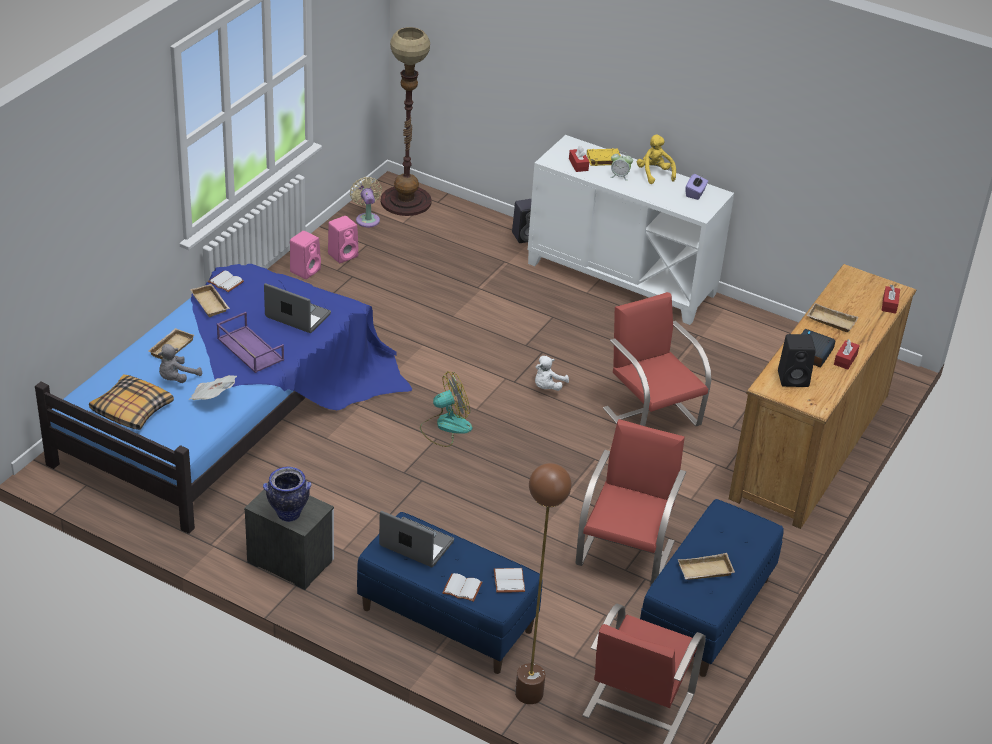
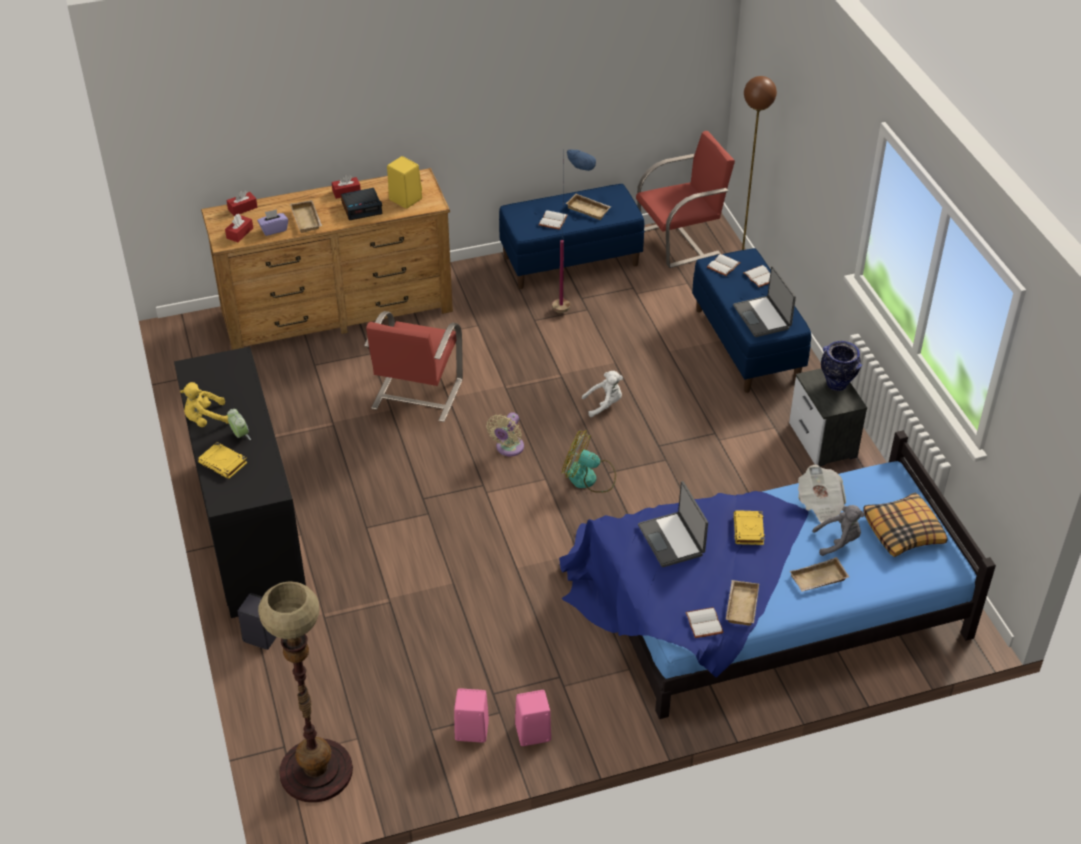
camera: 135 degrees left, 5 degrees up
purple tray [217,312,284,373] -> yellow book [733,510,765,545]
beige fan [350,177,382,227] -> beige fan moved to [486,412,524,456]
white cabinet [528,135,734,325] -> black cabinet [174,347,306,618]
white plush toy [535,356,569,391] -> white plush toy moved to [582,371,623,417]
red tissue box [569,146,589,172] -> red tissue box moved to [225,214,253,242]
red chair [576,419,686,585] -> blue floor lamp [552,150,596,313]
yellow plush toy [637,135,676,184] -> yellow plush toy turned 45 degrees clockwise [180,382,229,427]
purple tissue box [686,174,708,200] -> purple tissue box moved to [257,209,288,236]
black speaker [778,334,816,387] -> yellow speaker [387,156,422,209]
none -> white book [539,210,568,230]

